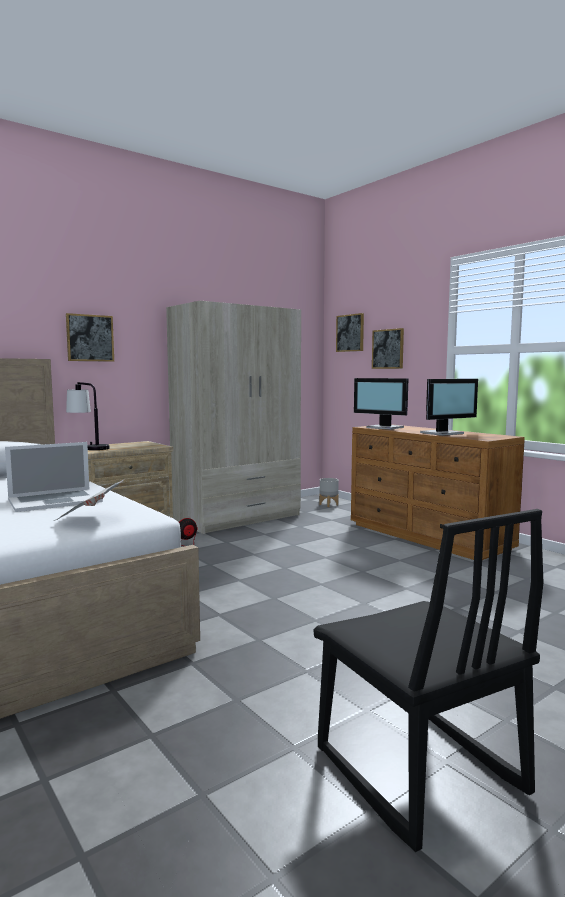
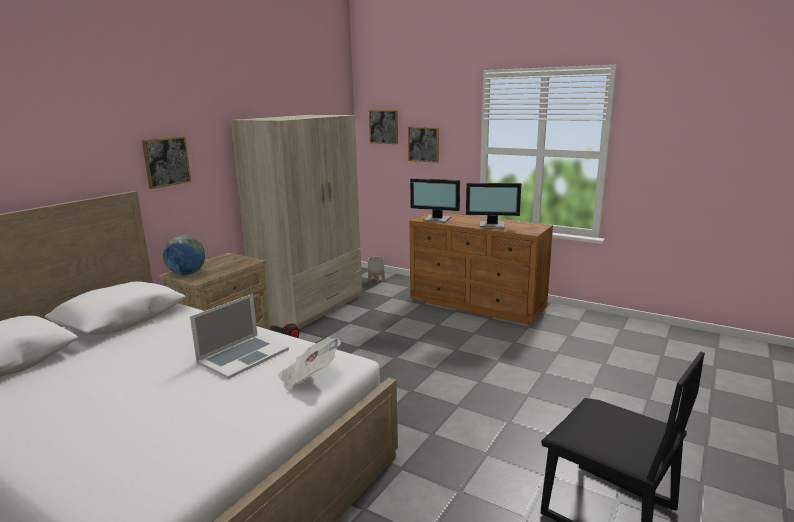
camera: 20 degrees left, 10 degrees up
table lamp [66,382,109,450] -> globe [163,235,205,275]
monitor [420,379,478,436] -> monitor turned 60 degrees clockwise [466,183,521,229]

